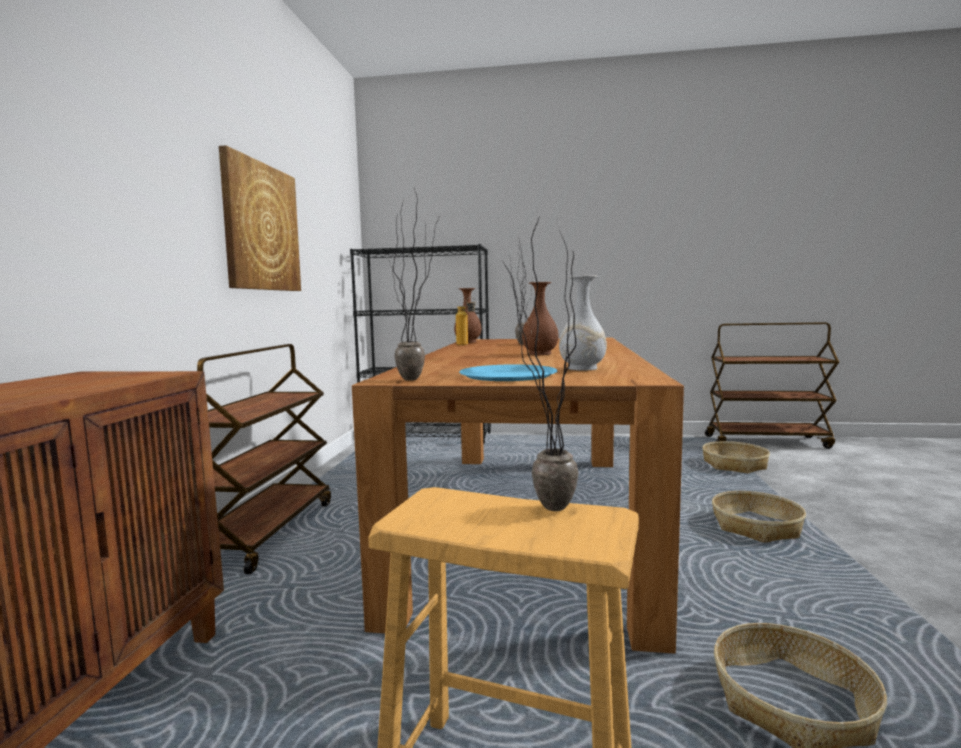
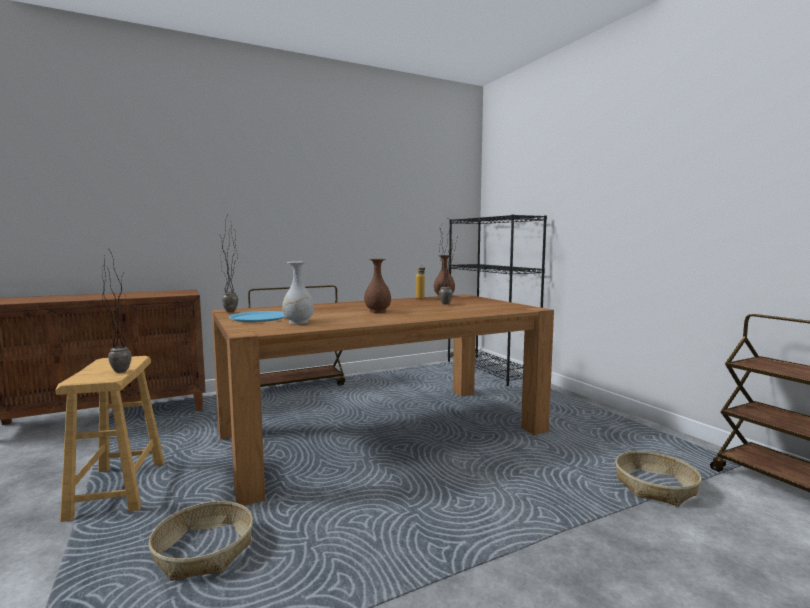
camera: 55 degrees right, 0 degrees up
picture [219,145,301,291] -> none
basket [712,491,806,542] -> none

